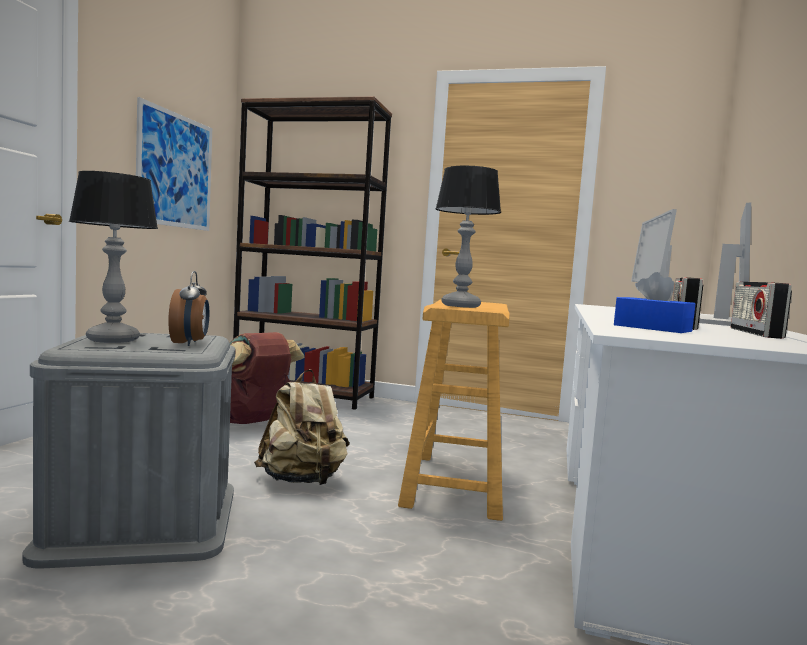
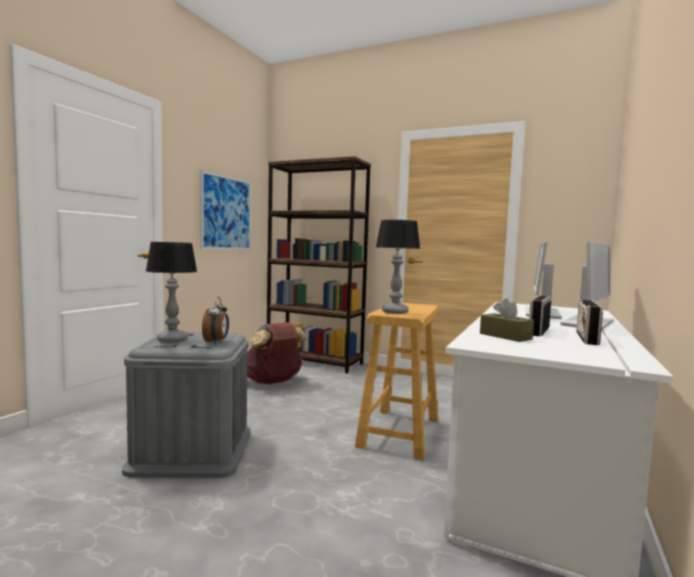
camera: 10 degrees right, 0 degrees up
beige backpack [254,369,349,485] -> none
blue tissue box [614,272,695,333] -> brown tissue box [480,298,534,342]

